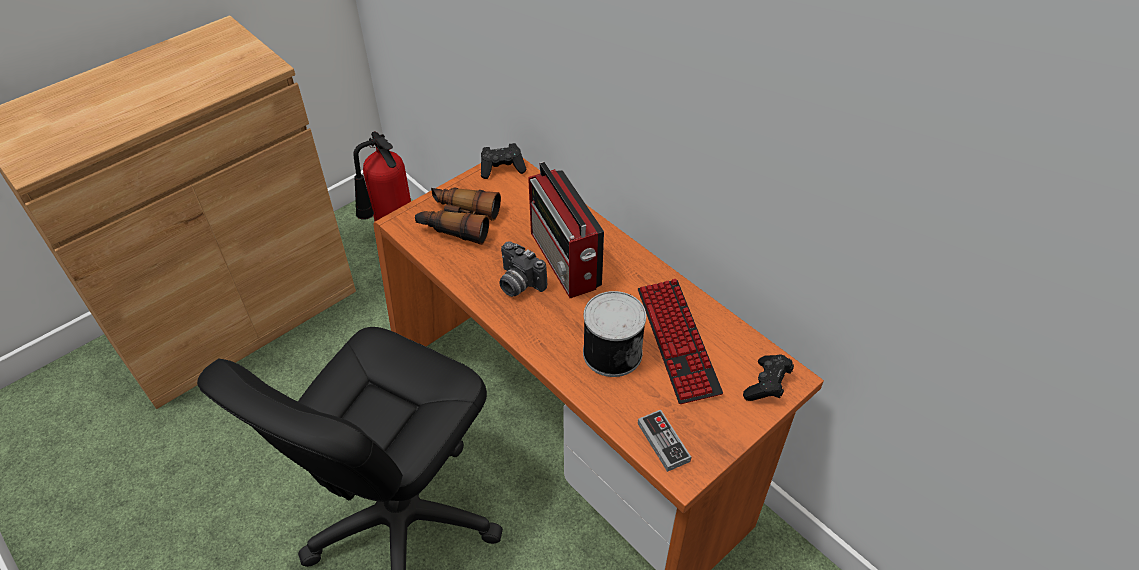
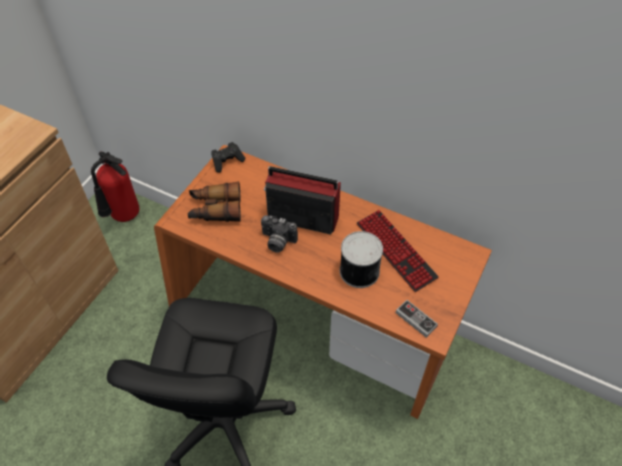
camera: 20 degrees left, 5 degrees up
radio [528,162,604,298] -> radio turned 150 degrees clockwise [264,166,341,235]
black game controller [743,355,794,401] -> none

